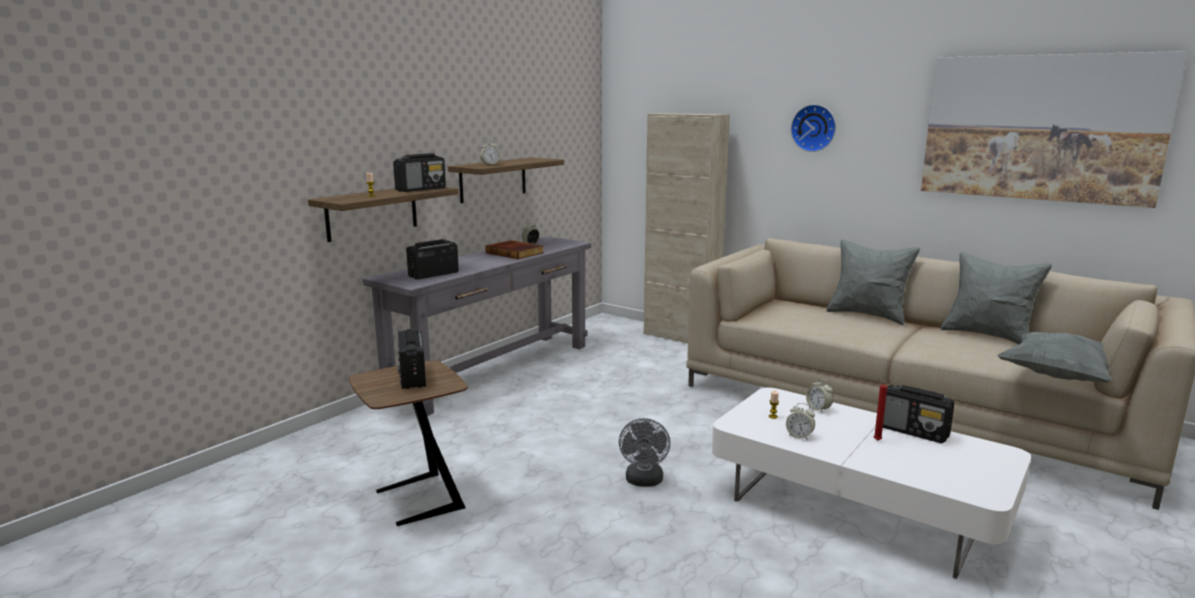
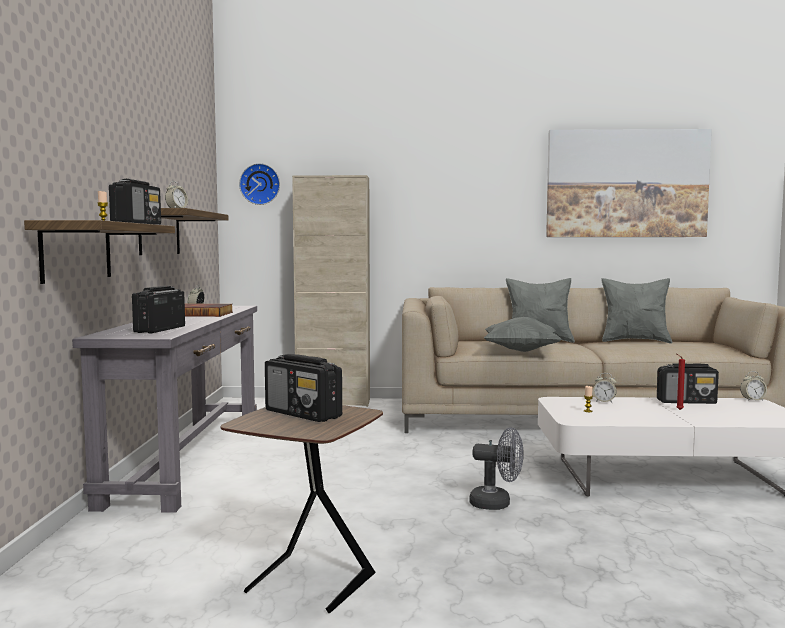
camera: 35 degrees left, 10 degrees down
grey fan [619,418,670,487] -> grey fan turned 45 degrees counterclockwise [469,427,524,510]
alarm clock [786,403,815,440] -> alarm clock moved to [740,371,767,401]
wall clock [791,104,836,152] -> wall clock moved to [239,163,280,205]
grey pillow [997,332,1112,383] -> grey pillow moved to [484,317,561,352]

